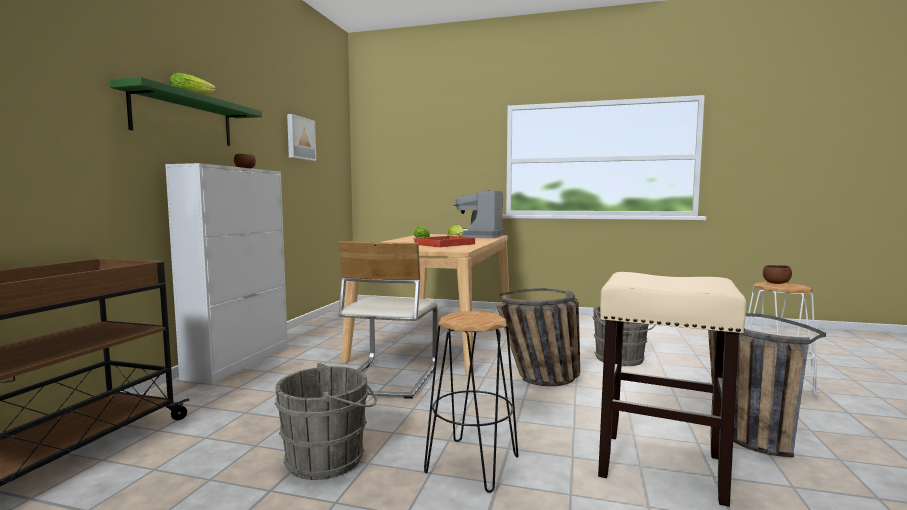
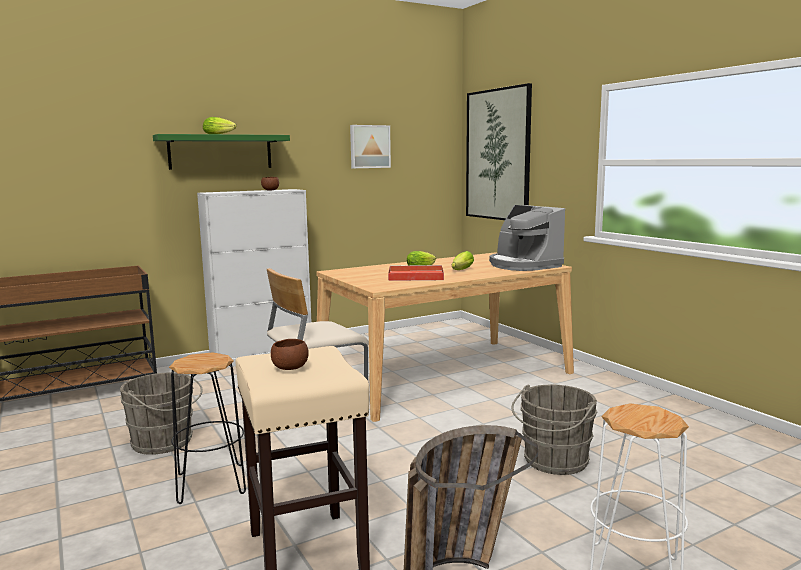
camera: 45 degrees right, 5 degrees up
coffee machine [454,190,505,238] -> coffee machine turned 90 degrees counterclockwise [489,205,565,271]
basket [497,288,580,386] -> none
brown bowl [763,265,792,284] -> brown bowl moved to [271,339,309,370]
none -> picture [466,83,532,220]

